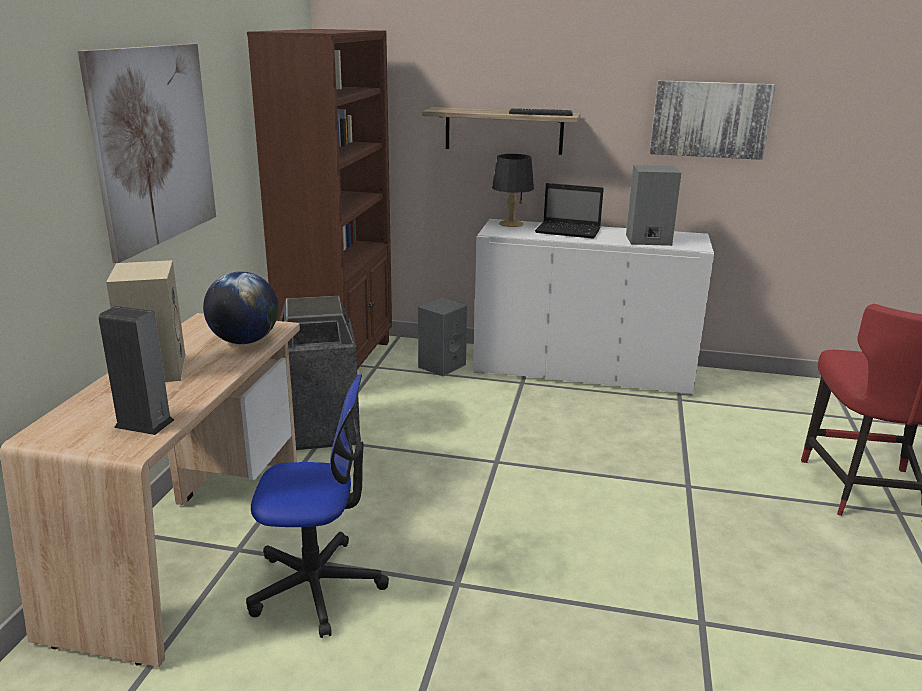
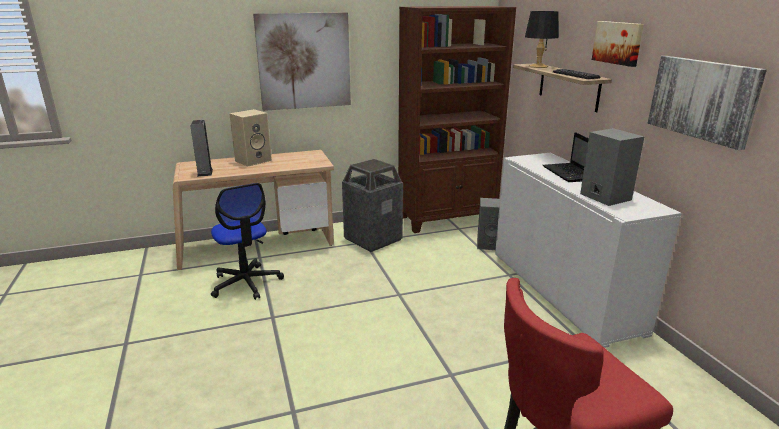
camera: 60 degrees right, 0 degrees up
globe [203,271,279,344] -> none
black table lamp [492,154,534,227] -> black table lamp moved to [525,11,559,68]
none -> picture [592,21,644,67]

